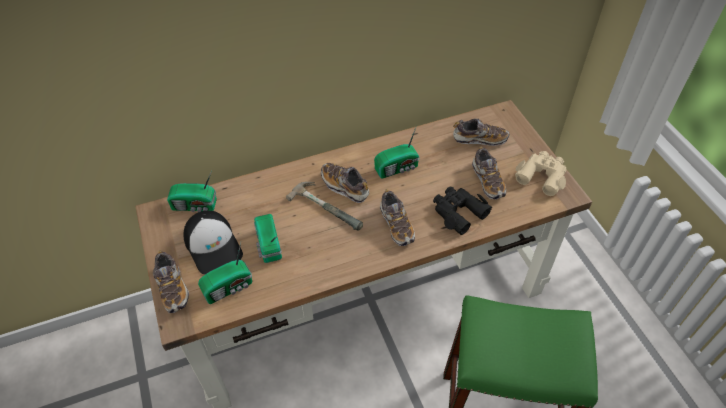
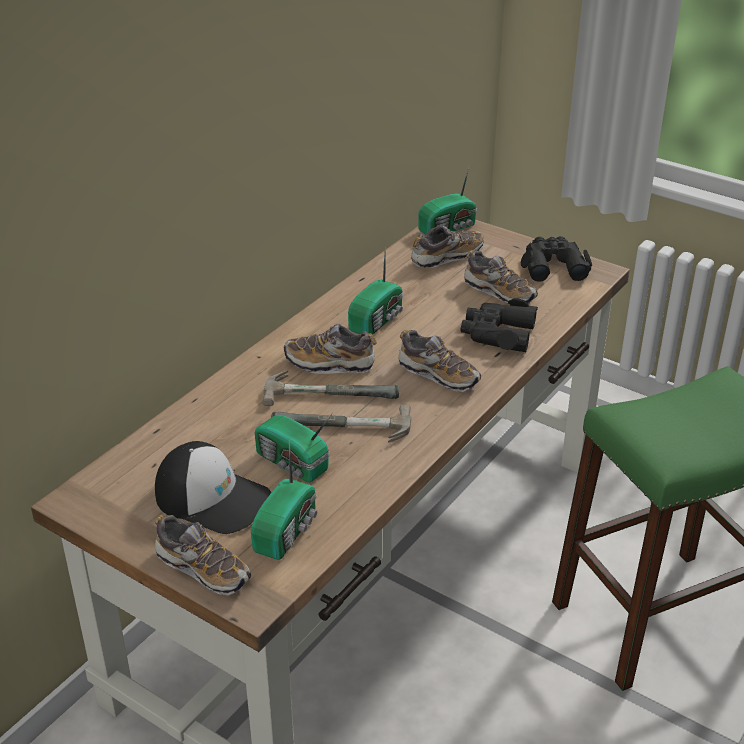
camera: 35 degrees left, 15 degrees down
radio [167,171,217,212] -> radio moved to [418,165,477,235]
beige binoculars [515,151,567,196] -> black binoculars [521,236,592,282]
none -> hammer [271,404,411,443]

